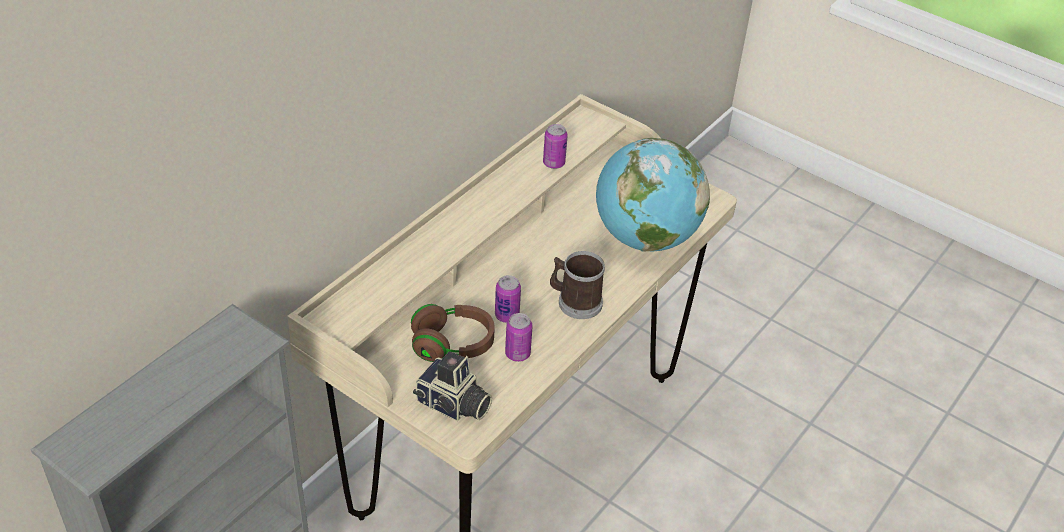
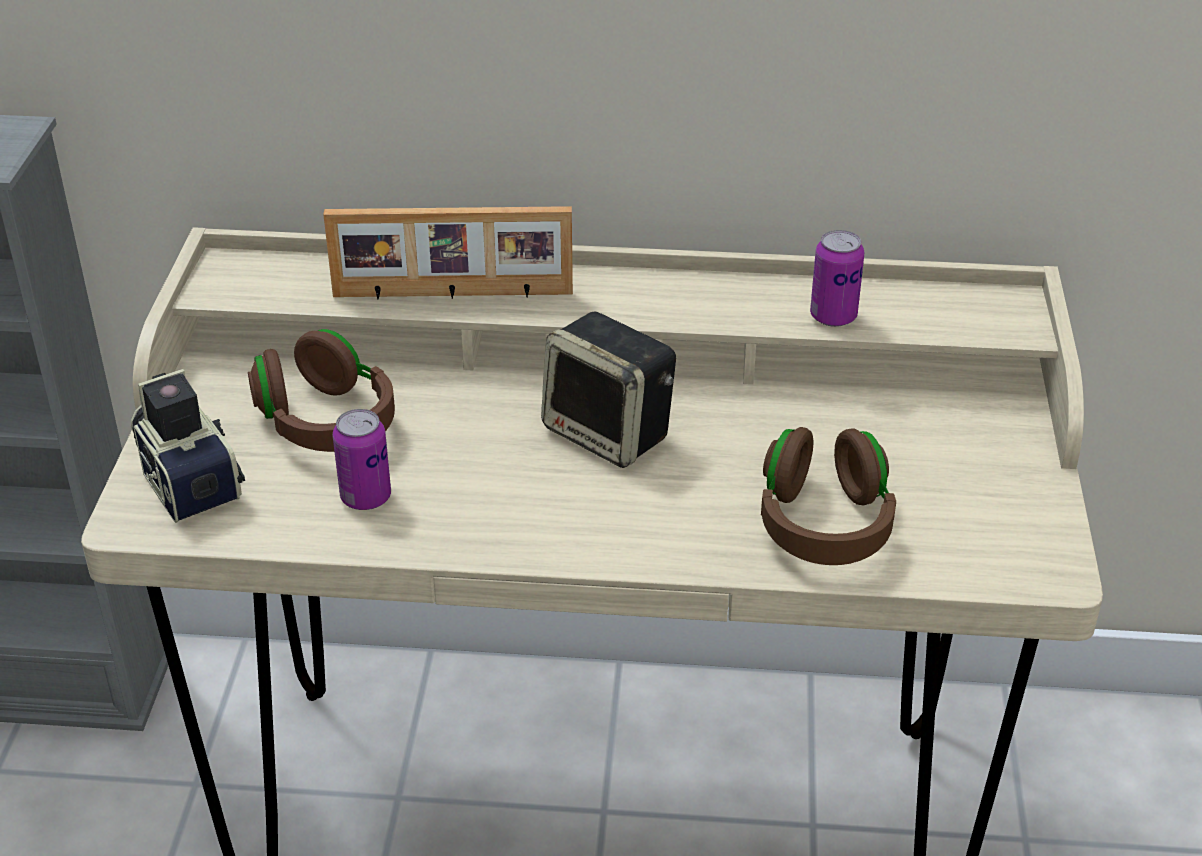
camera: 60 degrees right, 5 degrees down
camera [413,351,492,421] -> camera turned 150 degrees clockwise [131,369,245,523]
can [495,275,521,323] -> none
mug [550,251,605,319] -> none
globe [596,138,710,251] -> brown headphones [761,427,896,565]
none -> picture frame [323,206,573,299]
none -> speaker [541,312,676,468]

